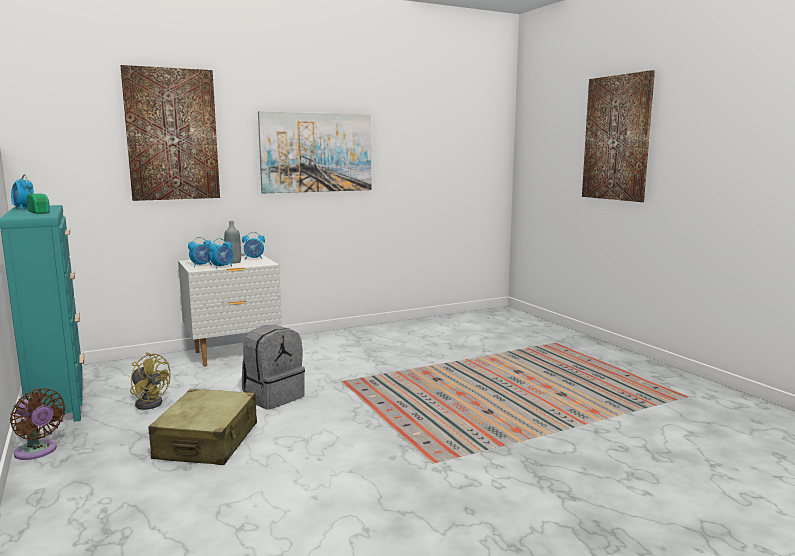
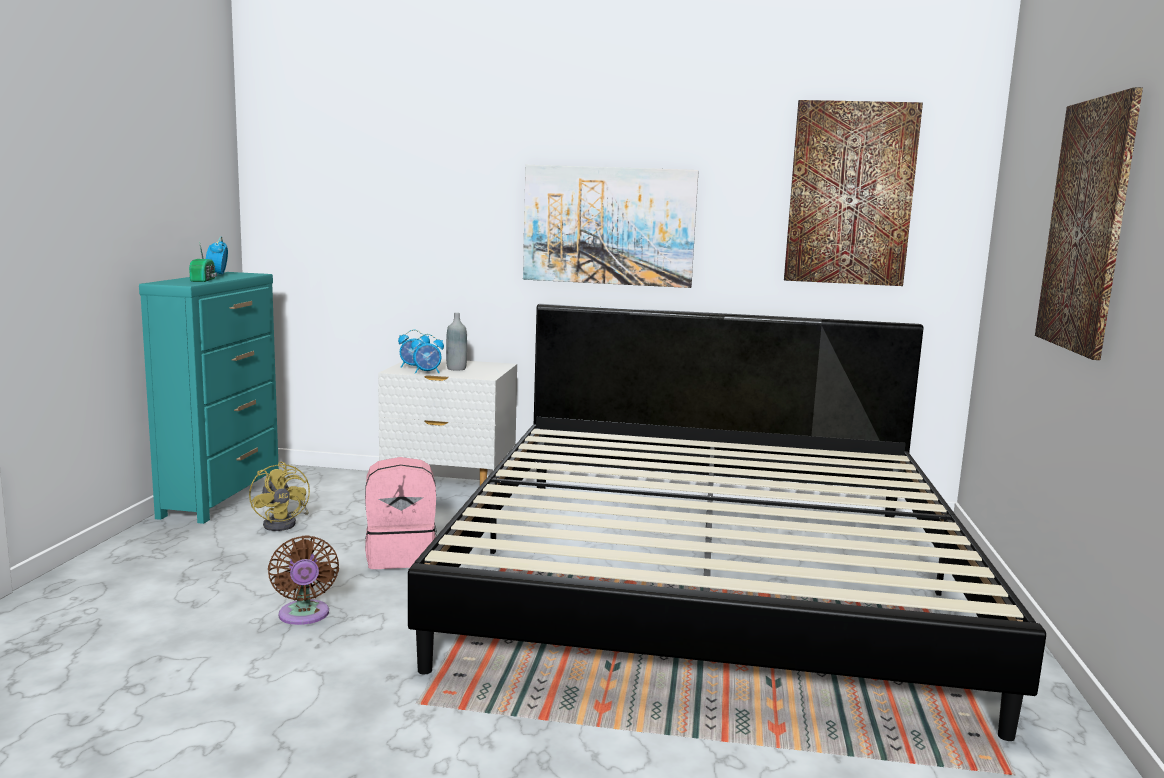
camera: 35 degrees right, 0 degrees up
brown fan [10,388,66,460] -> brown fan moved to [268,535,339,625]
picture [120,65,220,201] -> picture moved to [784,100,923,286]
beige suitcase [148,389,257,465] -> none
alarm clock [242,232,265,260] -> none
grey backpack [242,325,305,409] -> pink backpack [365,457,437,569]
none -> bed [408,304,1046,741]

